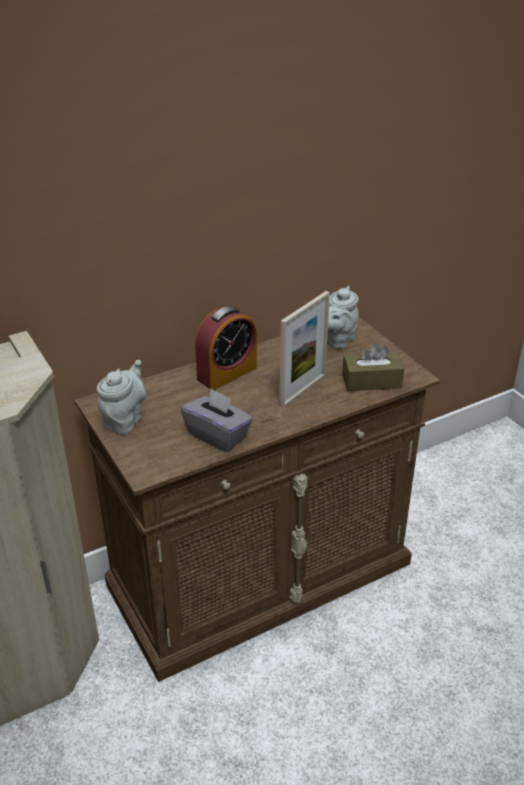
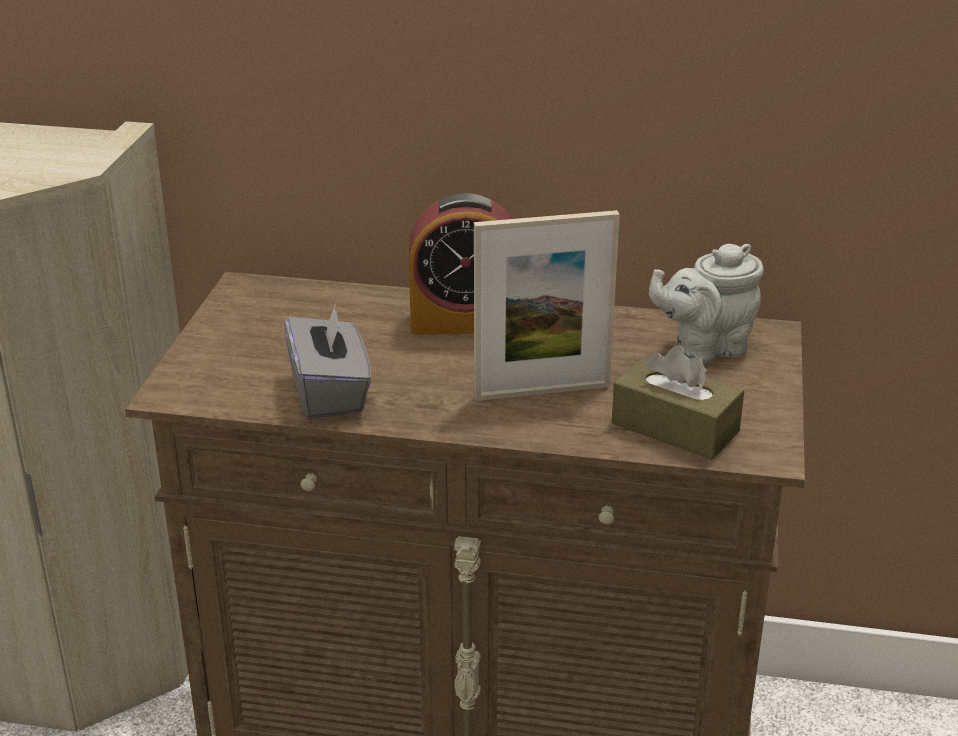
camera: 40 degrees right, 5 degrees down
grey teapot [97,360,146,435] -> none

